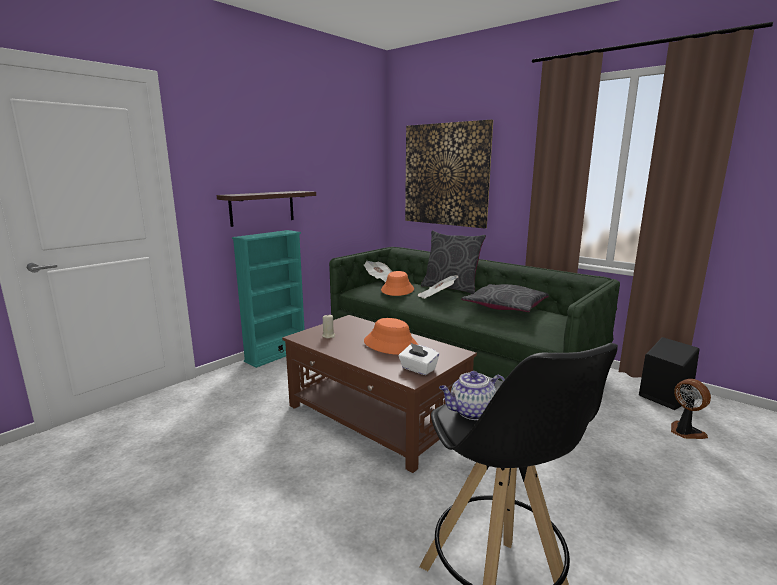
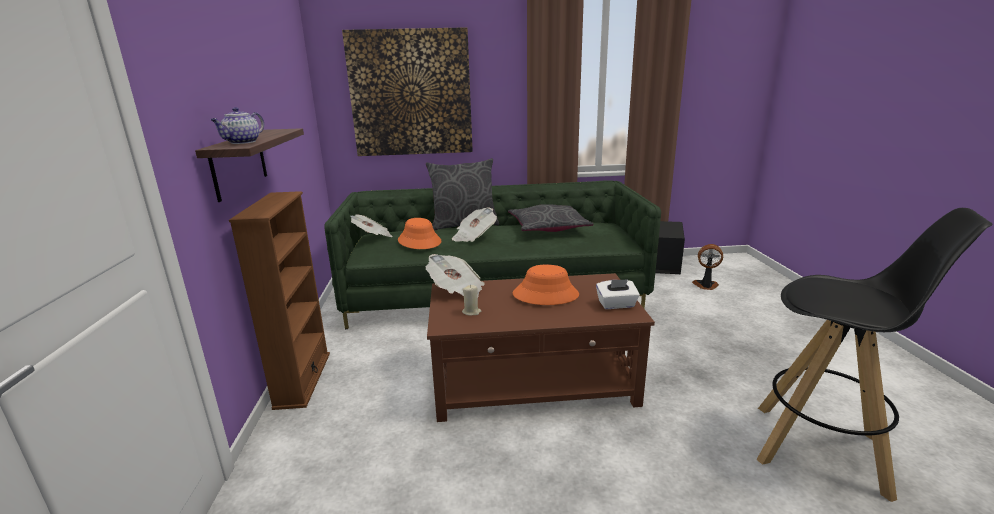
camera: 45 degrees left, 5 degrees up
turquoise bookcase [232,230,305,368] -> brown bookcase [229,191,330,410]
teapot [439,371,505,420] -> teapot moved to [210,107,264,144]
none -> newspaper [426,254,485,296]

